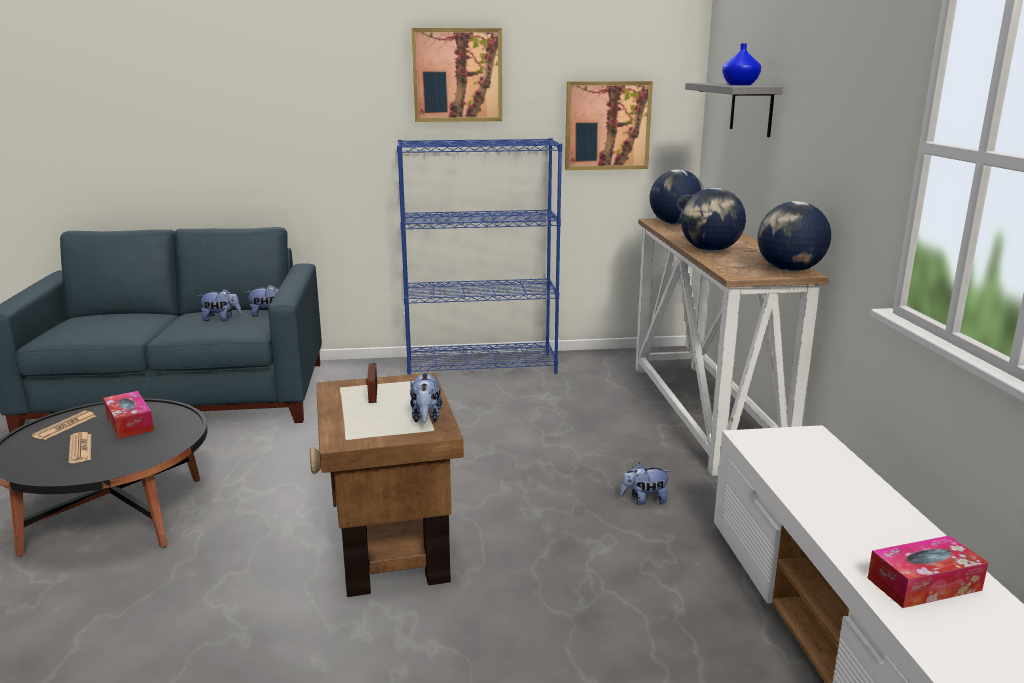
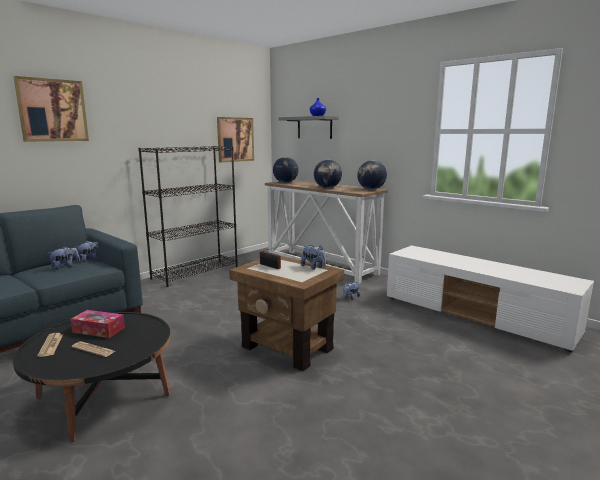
camera: 40 degrees left, 5 degrees down
blue bookcase [397,138,562,374] -> black bookcase [138,146,238,287]
picture [412,28,502,122] -> picture moved to [13,76,89,142]
tissue box [868,536,989,608] -> none

